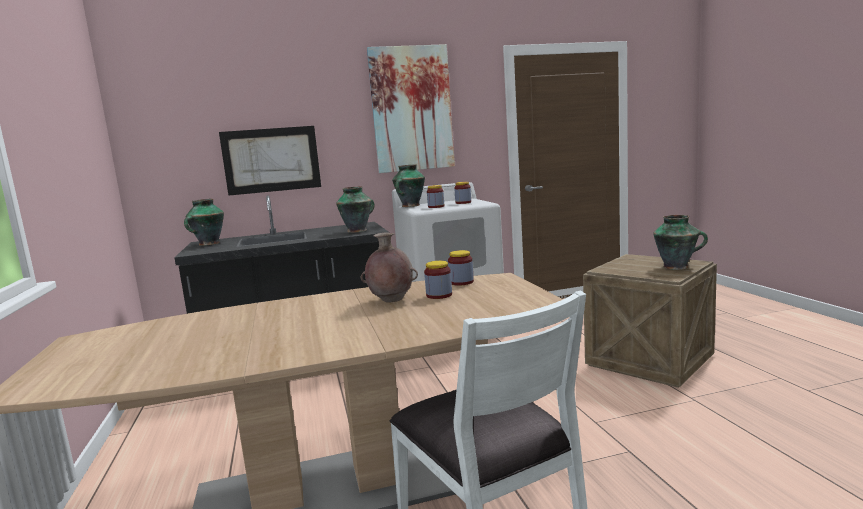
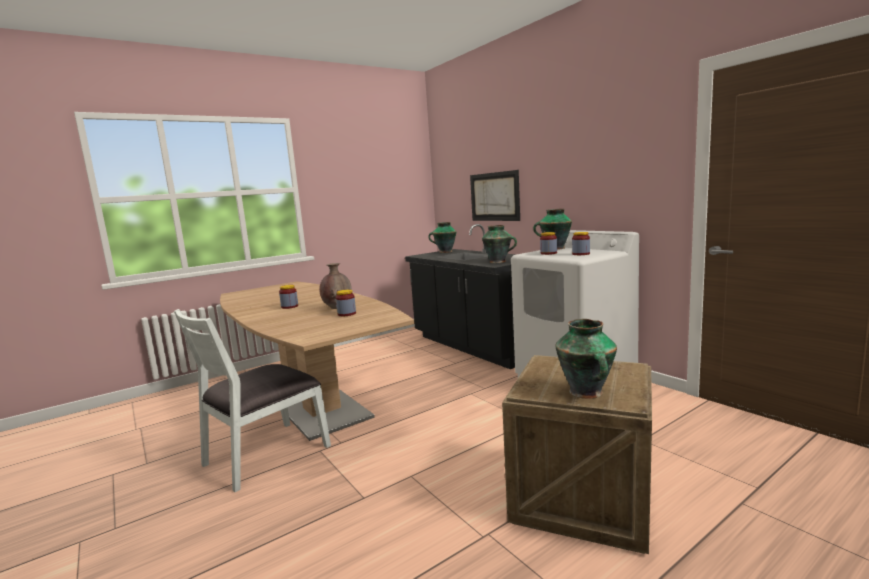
camera: 70 degrees right, 0 degrees up
picture [367,44,455,173] -> none
jar [448,250,474,286] -> jar moved to [279,285,298,309]

